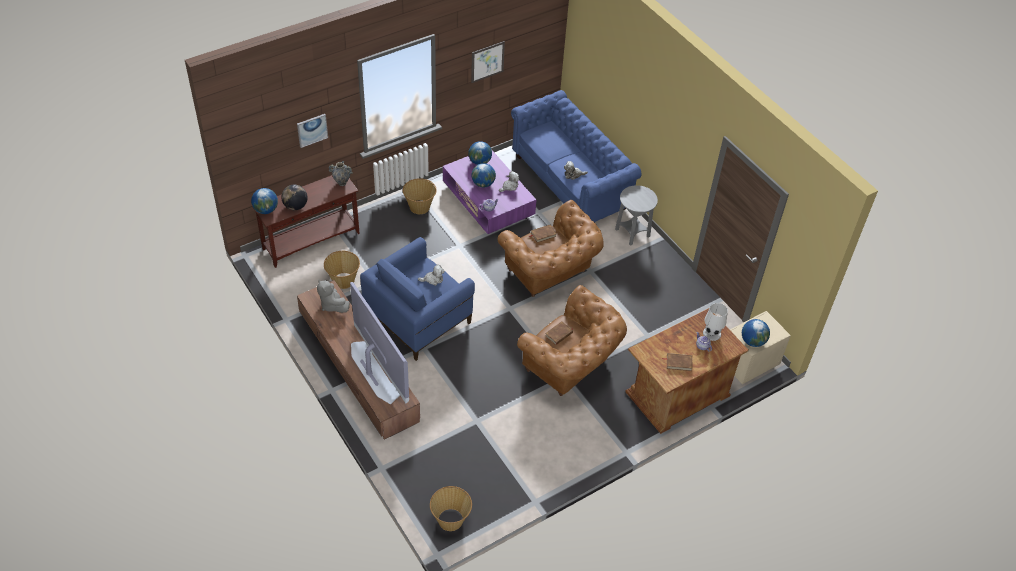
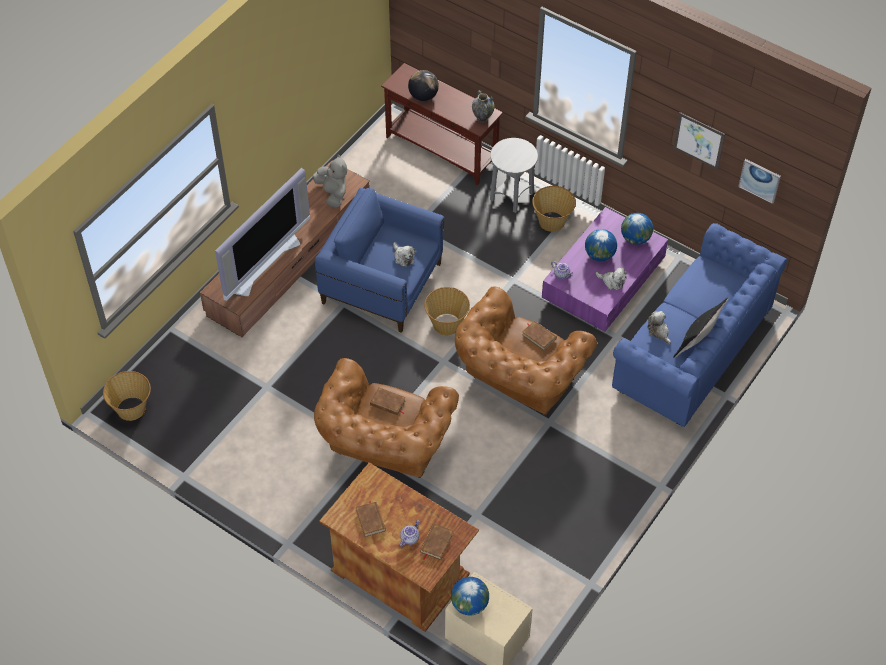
camera: 70 degrees right, 5 degrees up
globe [251,188,278,214] -> none
picture [297,114,328,148] -> picture moved to [738,159,781,204]
grey plush toy [317,280,350,313] -> grey plush toy turned 120 degrees clockwise [313,154,347,208]
basket [324,251,360,289] -> basket moved to [424,287,470,335]
grey side table [615,185,658,246] -> grey side table moved to [490,138,538,213]
white table lamp [703,303,728,341] -> brown book [420,523,453,560]
none -> black pillow [673,298,728,358]

